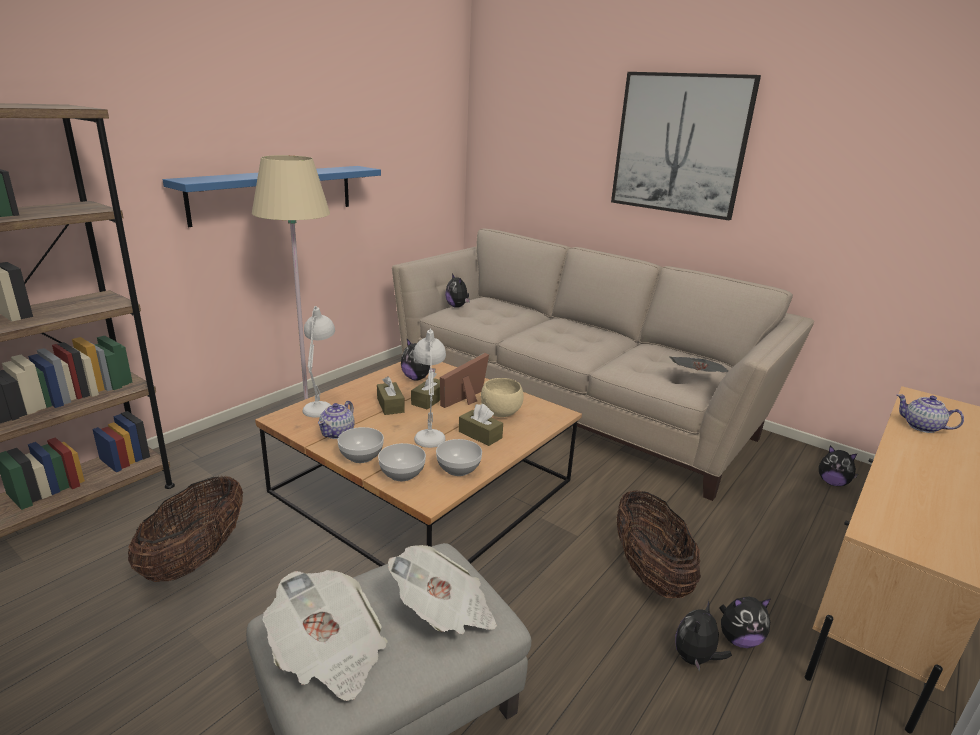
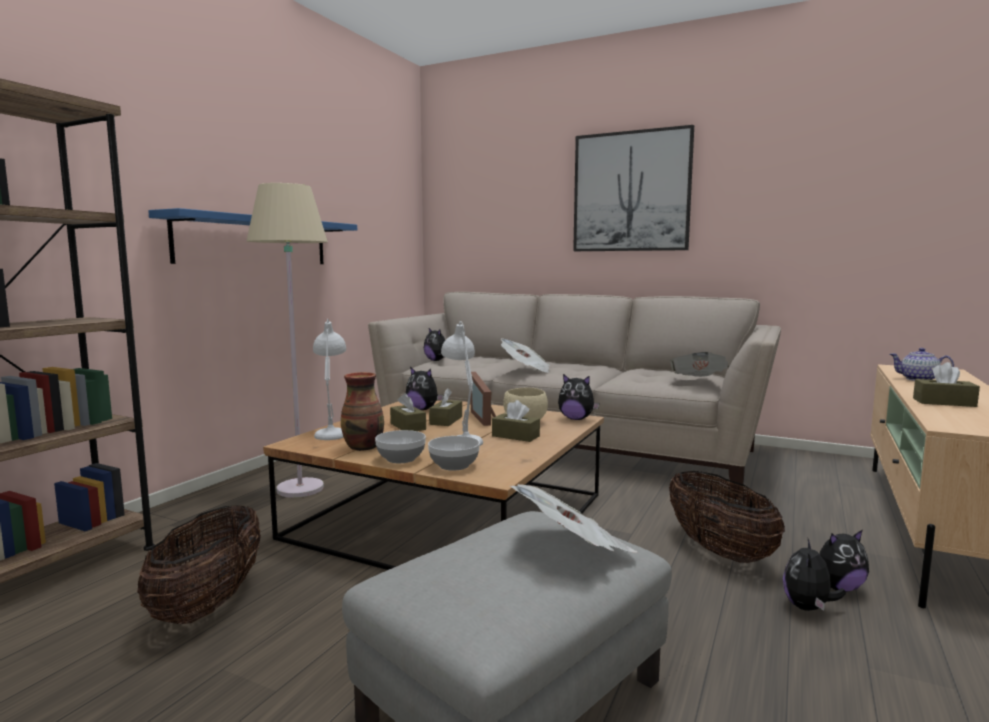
camera: 10 degrees left, 15 degrees down
newspaper [263,570,388,701] -> newspaper moved to [501,338,550,373]
teapot [318,401,355,439] -> vase [341,372,384,451]
bowl [436,439,482,476] -> none
picture frame [440,353,489,408] -> picture frame turned 45 degrees counterclockwise [470,372,496,426]
plush toy [819,446,858,486] -> plush toy moved to [558,374,599,420]
none -> brown tissue box [913,362,980,407]

